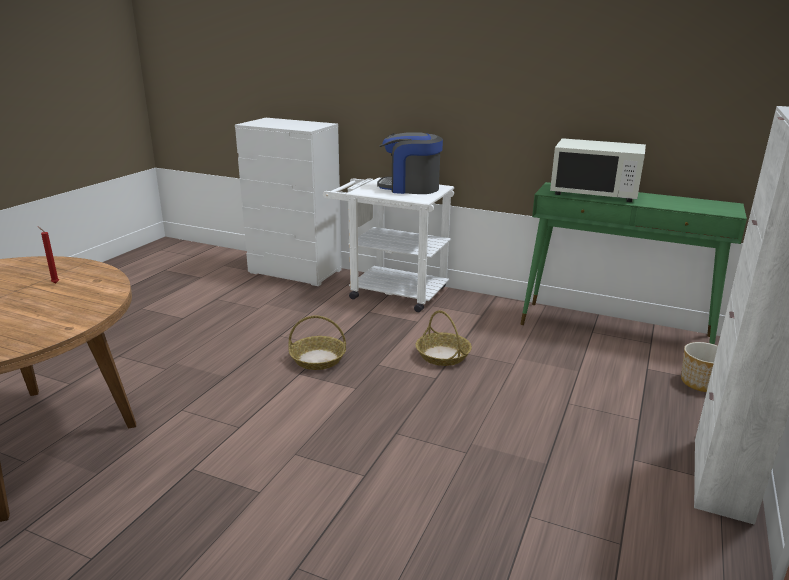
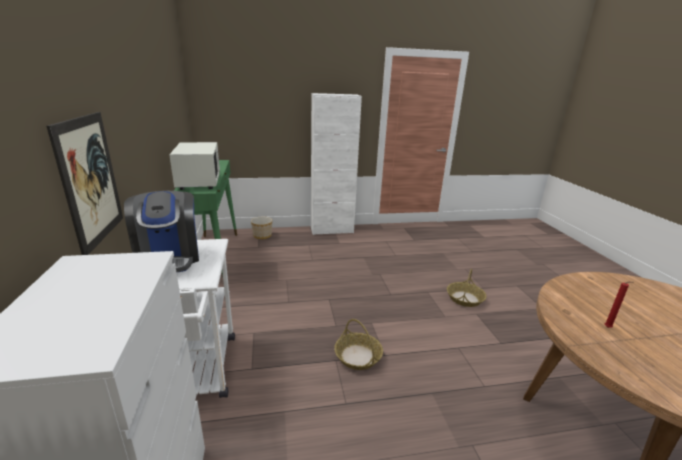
camera: 125 degrees left, 0 degrees up
basket [416,310,472,366] -> basket moved to [447,269,486,307]
none -> picture [47,112,123,255]

